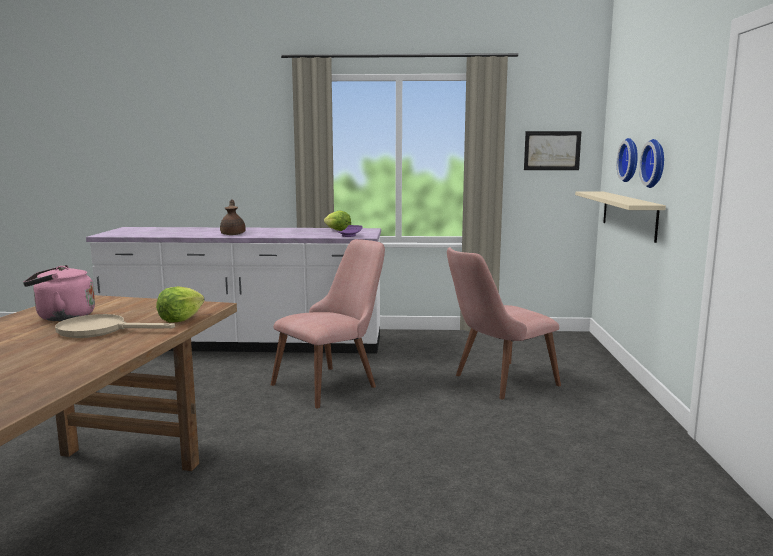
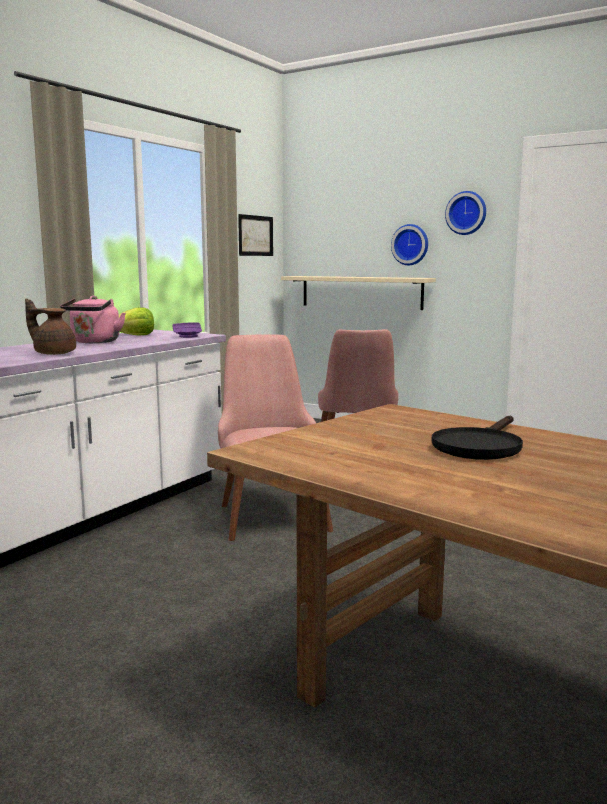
camera: 60 degrees left, 0 degrees up
pink kettle [23,265,95,321] -> pink kettle moved to [60,296,126,343]
beige frying pan [55,314,175,338] -> black frying pan [431,416,523,460]
lettuce [156,286,205,323] -> none
wall clock [617,138,638,182] -> wall clock moved to [445,191,486,235]

